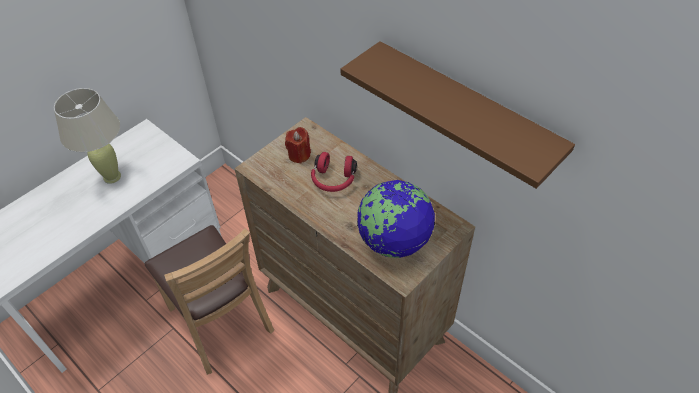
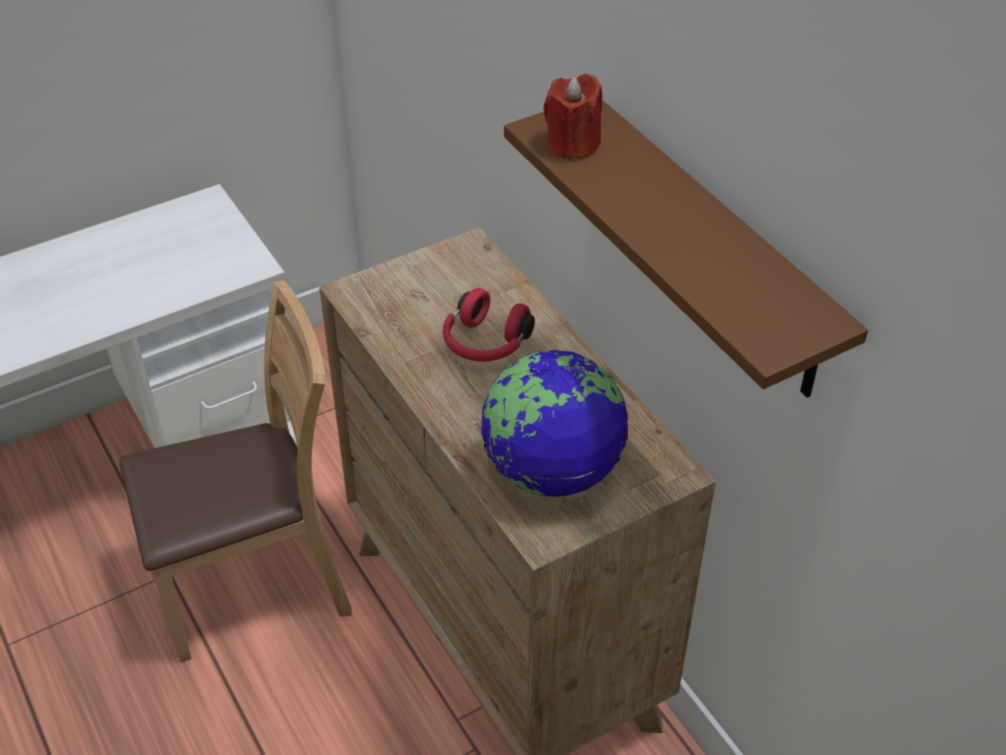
camera: 15 degrees right, 5 degrees down
beige table lamp [54,88,121,184] -> none
brown chair [144,225,274,375] -> brown chair turned 90 degrees counterclockwise [119,280,352,662]
red candle [285,127,311,164] -> red candle moved to [543,74,602,160]

